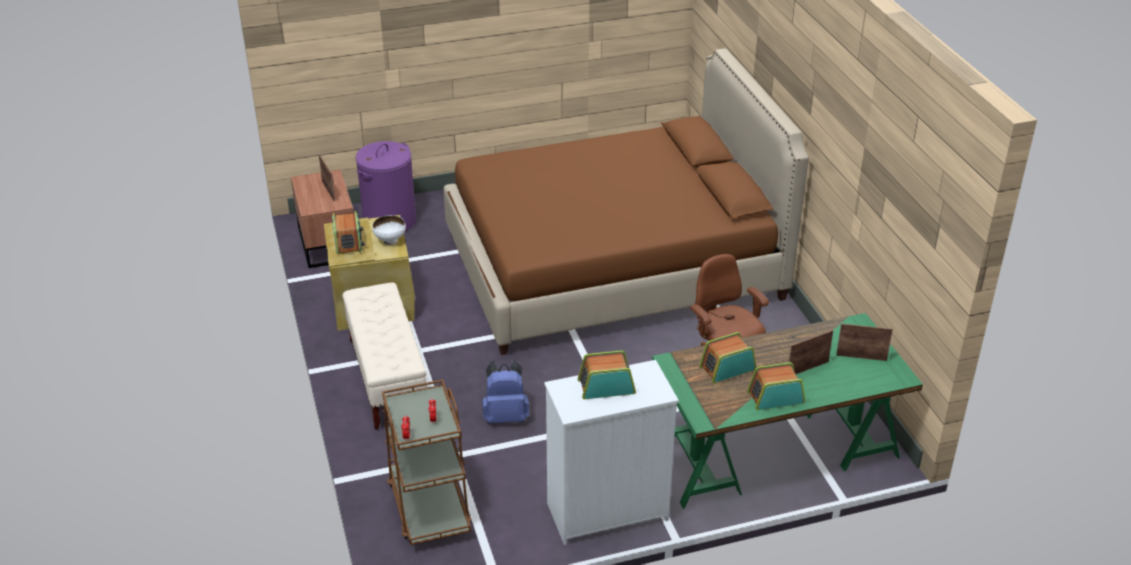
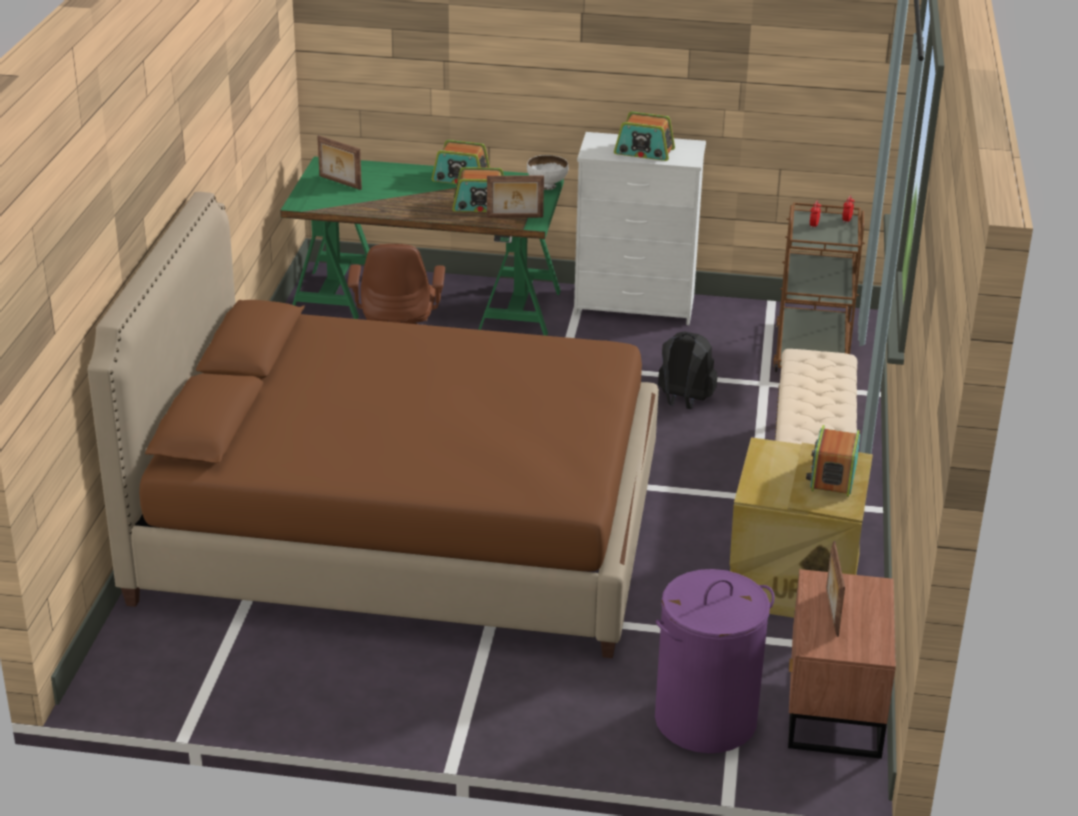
camera: 155 degrees left, 5 degrees down
white bowl [372,215,406,245] -> white bowl moved to [527,155,568,190]
blue backpack [482,359,529,424] -> black backpack [658,332,718,409]
picture frame [789,330,833,374] -> picture frame moved to [487,176,544,218]

